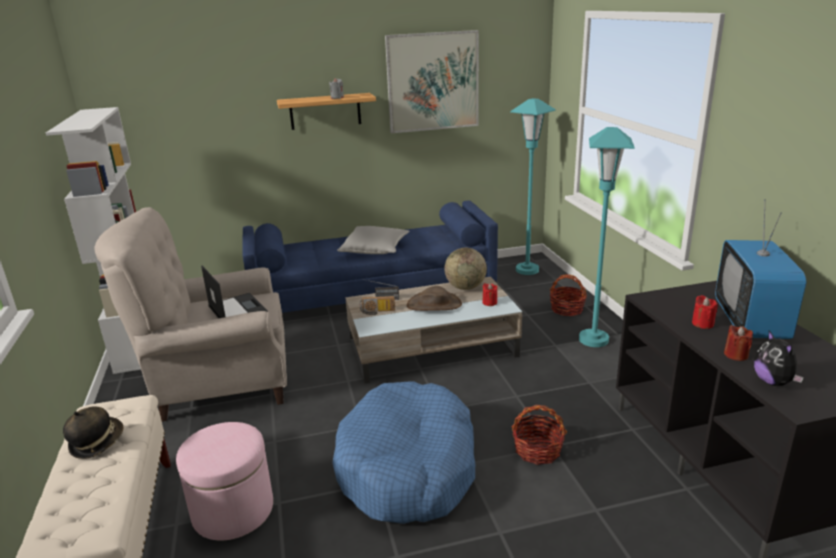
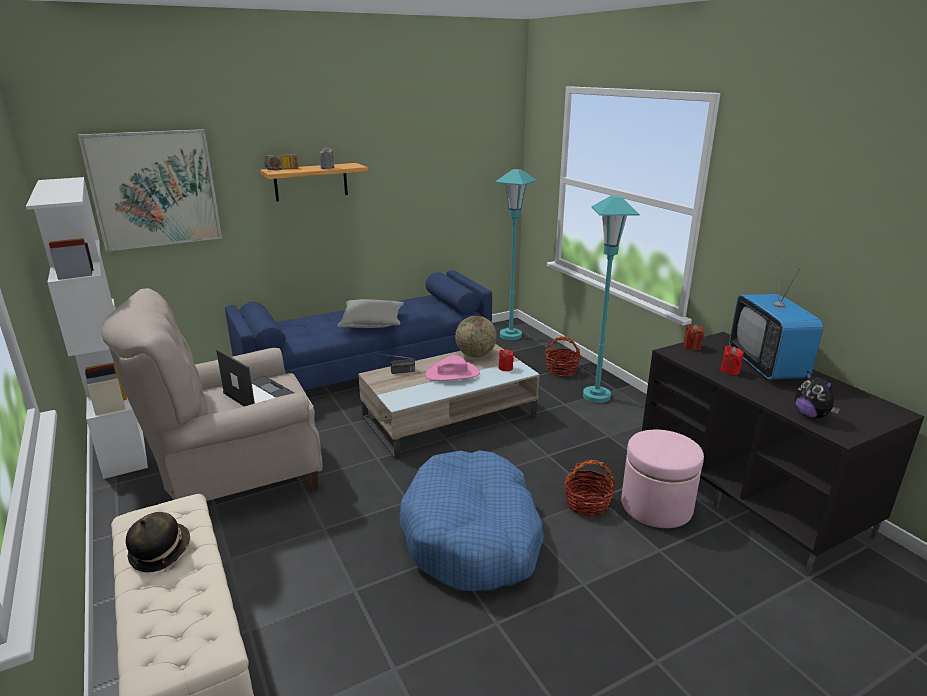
camera: 15 degrees left, 0 degrees up
pink ottoman [176,422,273,541] -> pink ottoman moved to [621,430,704,528]
radio [360,296,395,315] -> radio moved to [264,154,298,170]
picture [385,30,479,133] -> picture moved to [78,129,222,252]
brown hat [407,286,462,311] -> pink hat [425,355,480,381]
red candle [724,325,753,361] -> red candle moved to [683,324,704,350]

